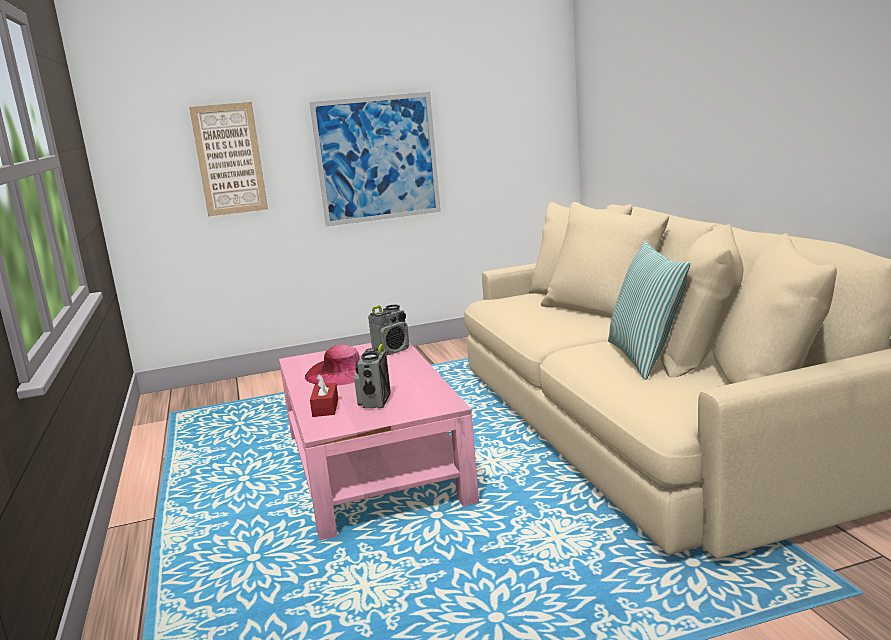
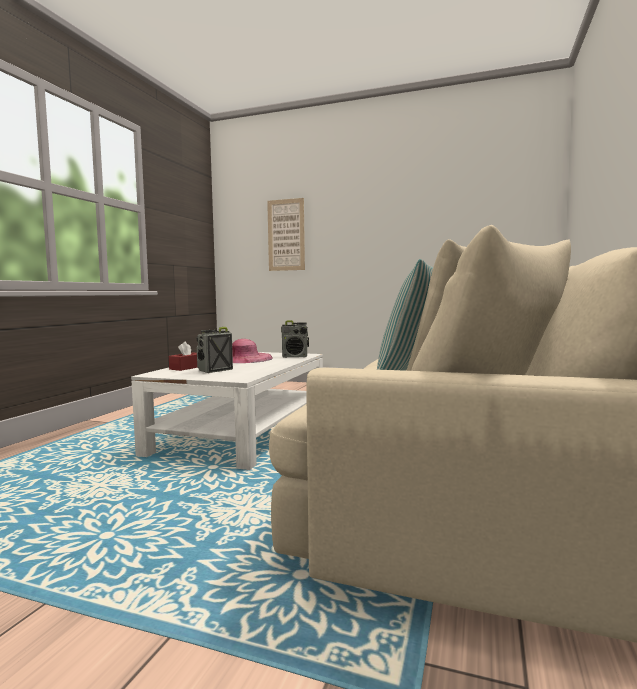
camera: 35 degrees right, 10 degrees down
pink coffee table [279,342,479,541] -> white coffee table [131,352,323,470]
picture [310,92,441,226] -> none

